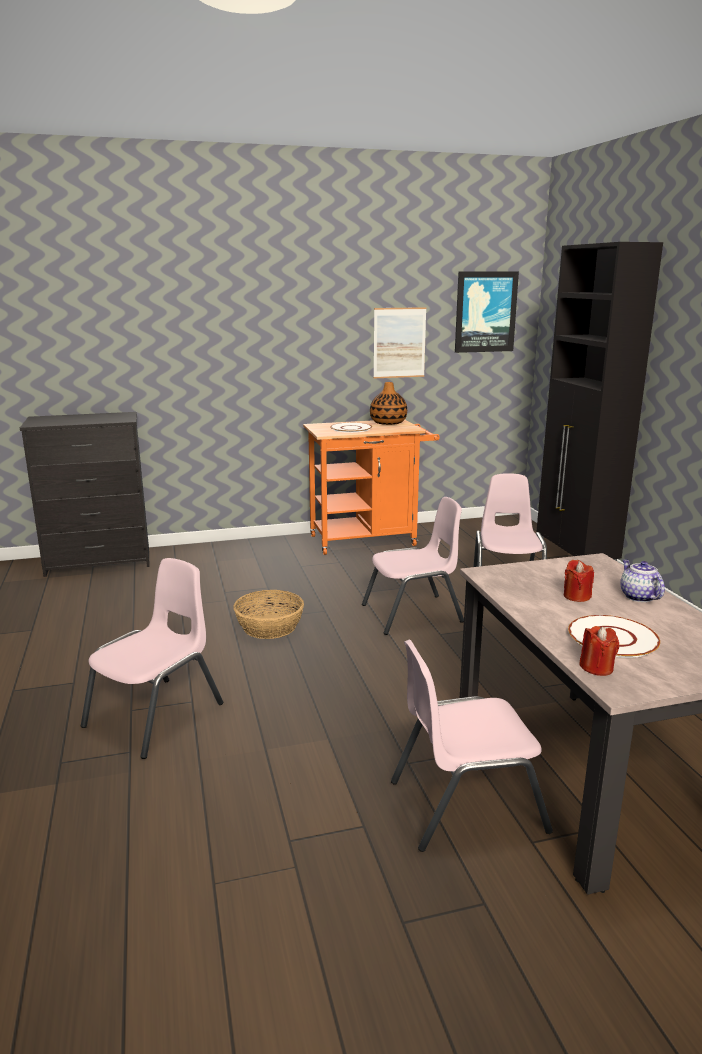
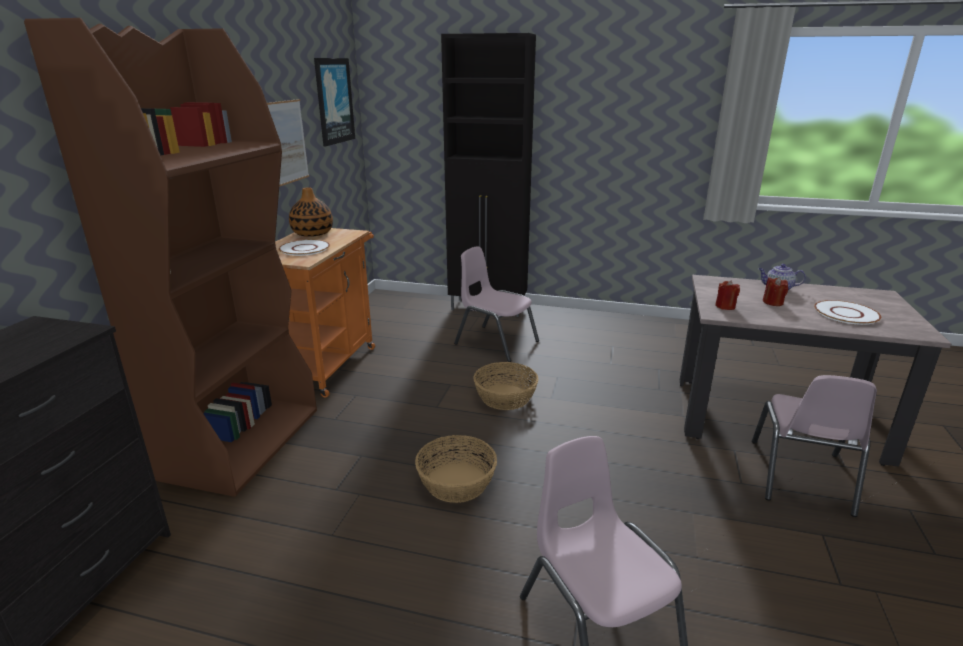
camera: 60 degrees left, 5 degrees up
pink chair [362,497,464,635] -> basket [473,362,538,410]
red candle [579,626,619,676] -> red candle moved to [715,280,740,310]
none -> brown bookcase [24,18,317,497]

